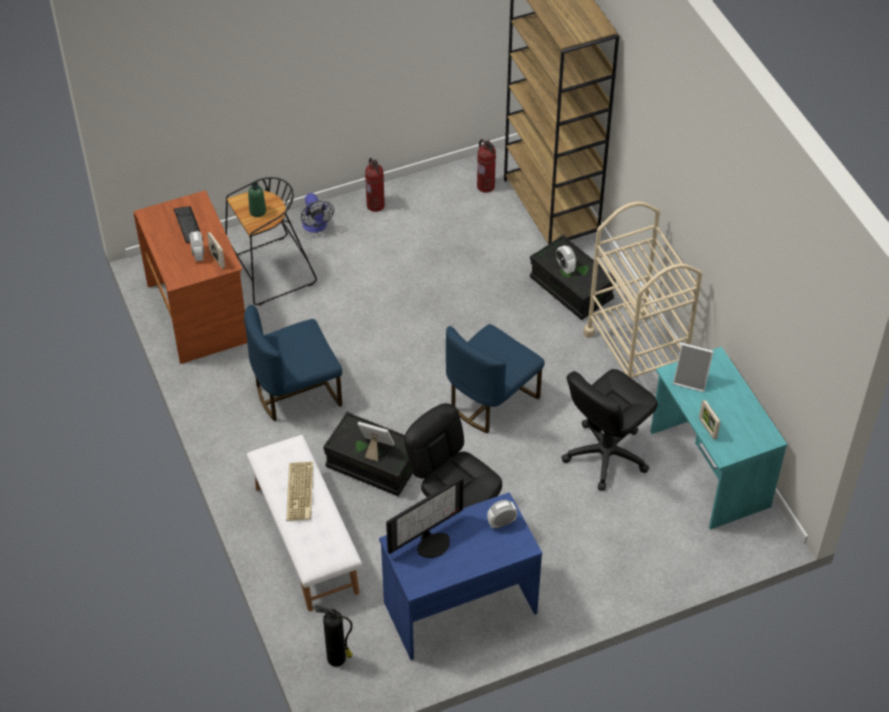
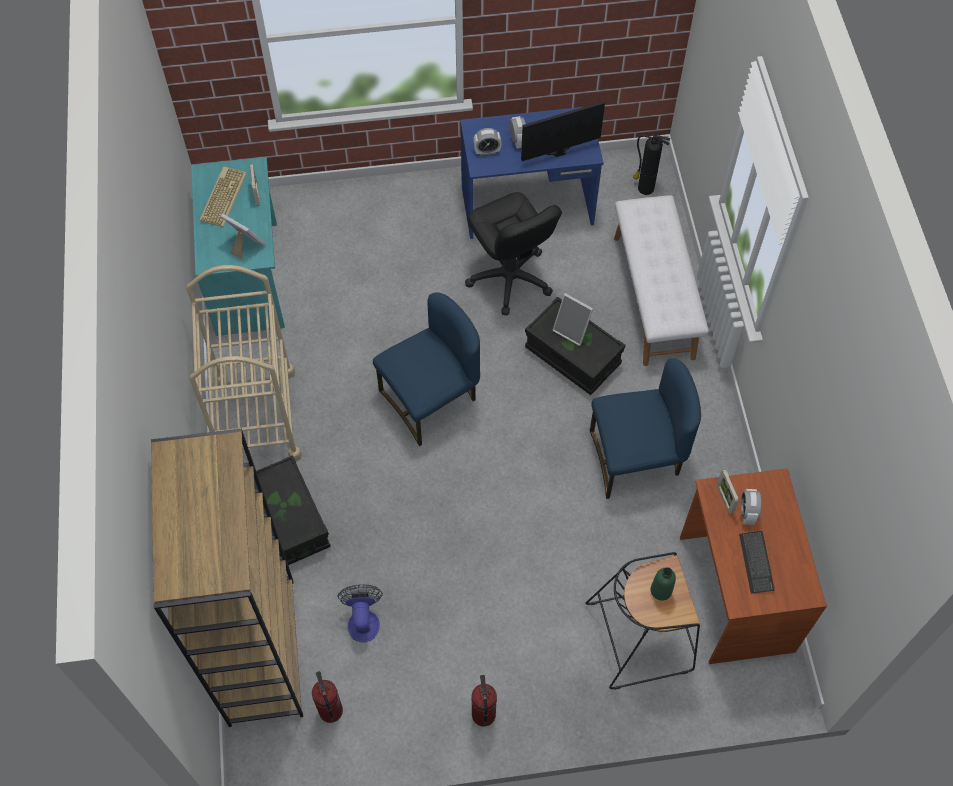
camera: 165 degrees left, 10 degrees up
keyboard [286,462,313,521] -> keyboard moved to [200,166,247,227]
fan [301,193,334,233] -> fan moved to [337,584,383,642]
alarm clock [556,246,576,274] -> alarm clock moved to [510,116,526,149]
black office chair [562,369,658,491] -> none

